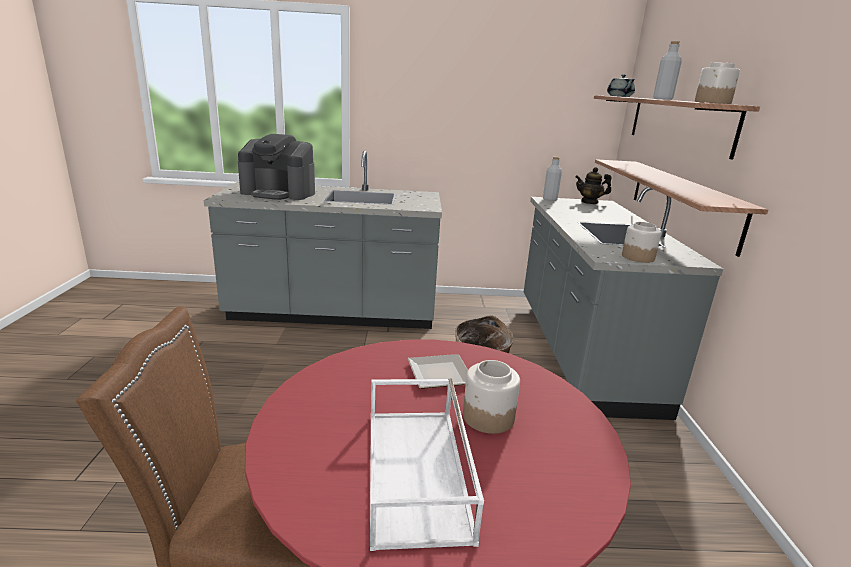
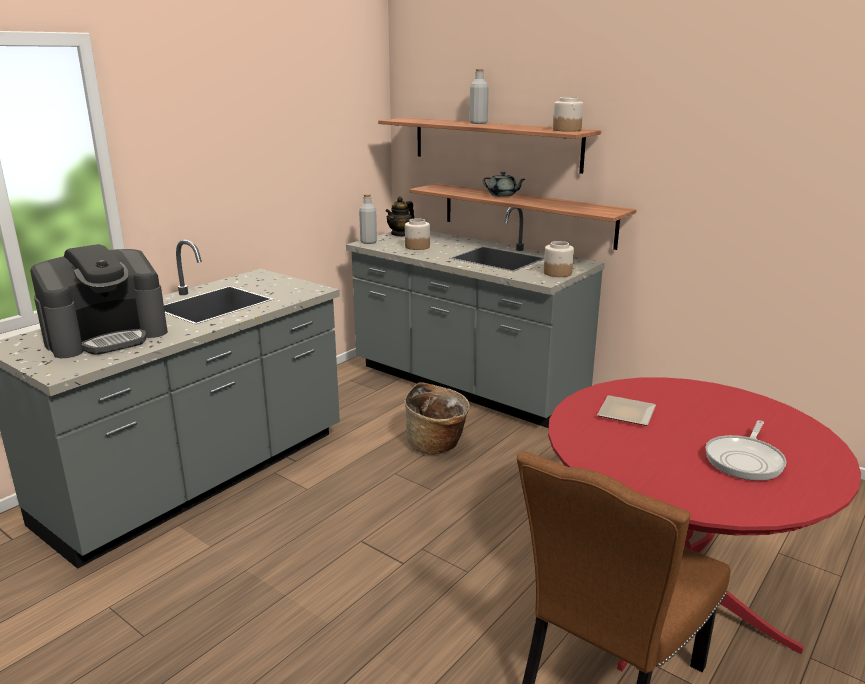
camera: 50 degrees left, 0 degrees up
white tray [370,379,484,551] -> frying pan [705,420,786,481]
jar [463,360,520,434] -> jar moved to [405,219,430,250]
grey teapot [607,74,635,97] -> grey teapot moved to [483,172,525,197]

